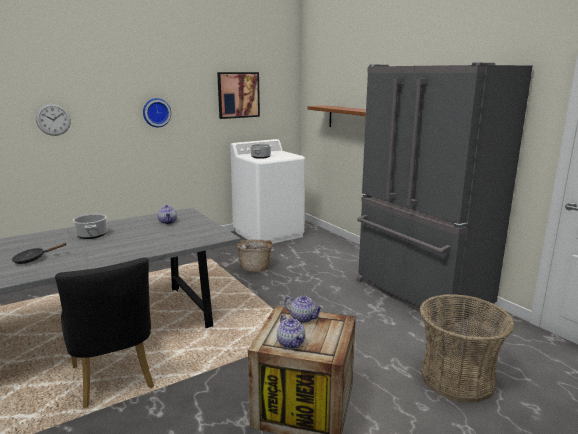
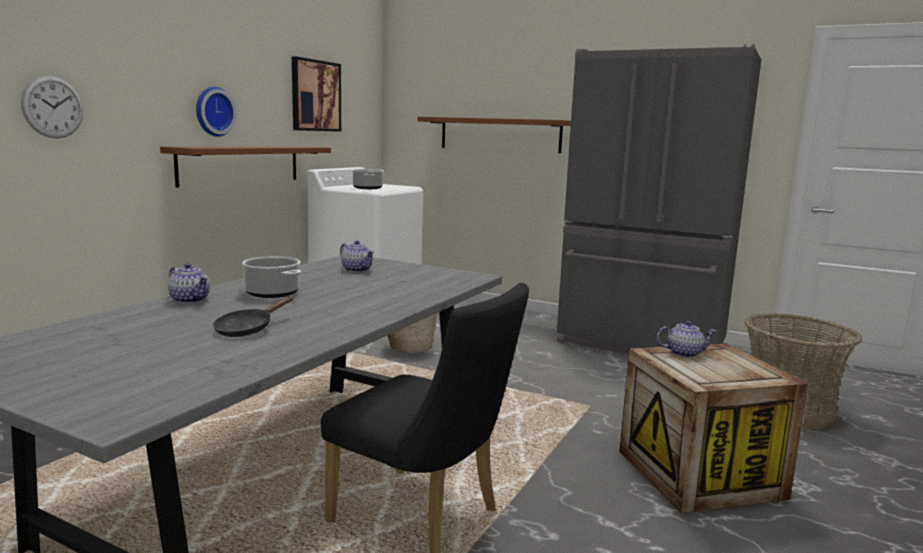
camera: 30 degrees left, 5 degrees down
teapot [277,315,305,349] -> teapot moved to [168,263,210,304]
none -> brown shelf [160,146,331,188]

